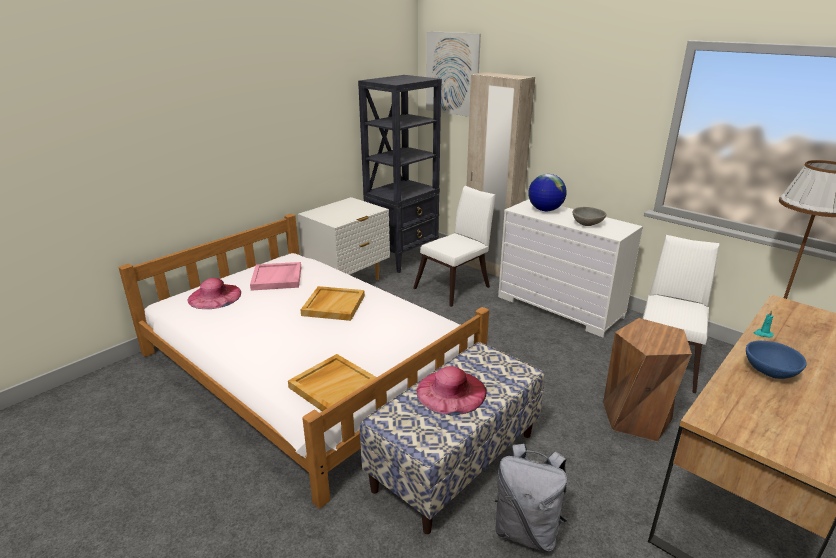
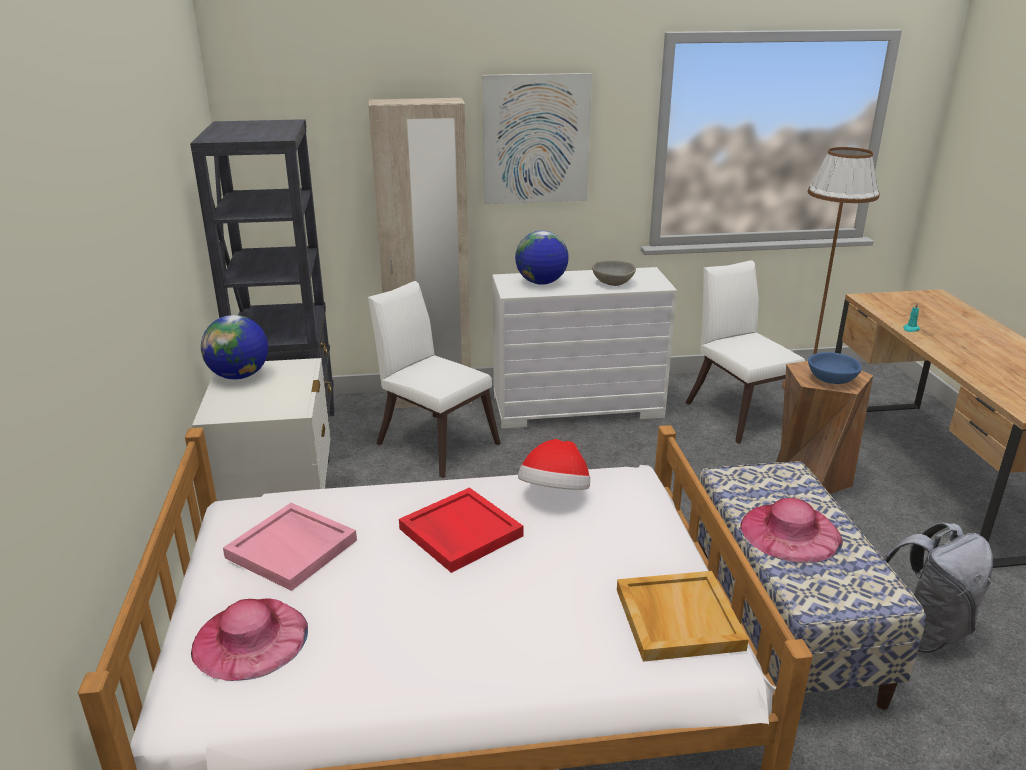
camera: 50 degrees left, 0 degrees up
beige tray [301,286,365,321] -> red tray [399,487,524,573]
white chair [413,186,496,307] -> white chair turned 45 degrees counterclockwise [368,281,501,478]
picture [426,31,481,117] -> picture moved to [482,73,592,204]
blue bowl [746,341,807,379] -> blue bowl moved to [808,352,861,384]
none -> globe [201,315,268,379]
none -> hat [518,439,590,490]

